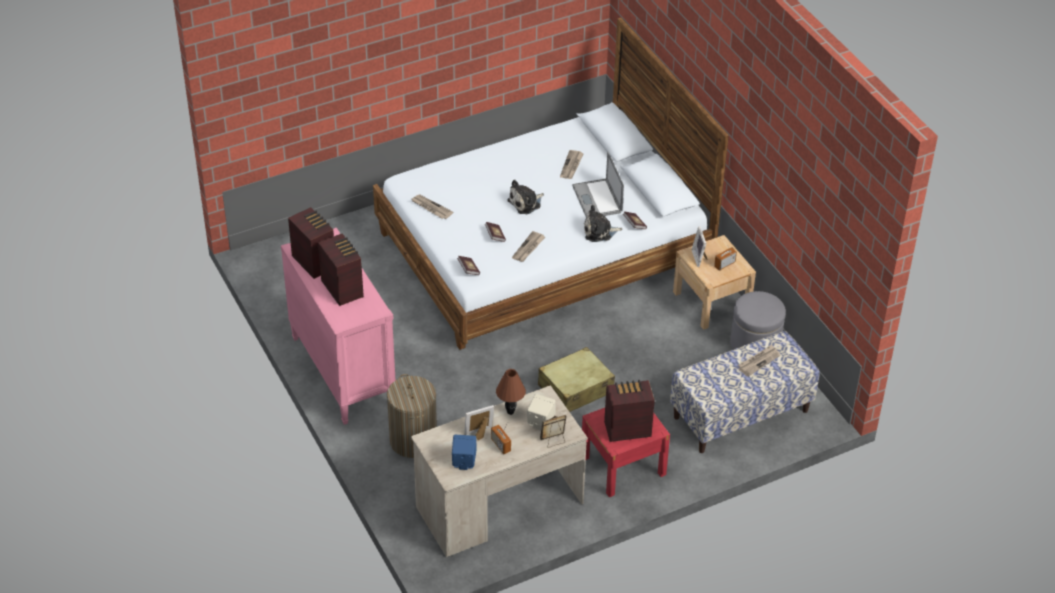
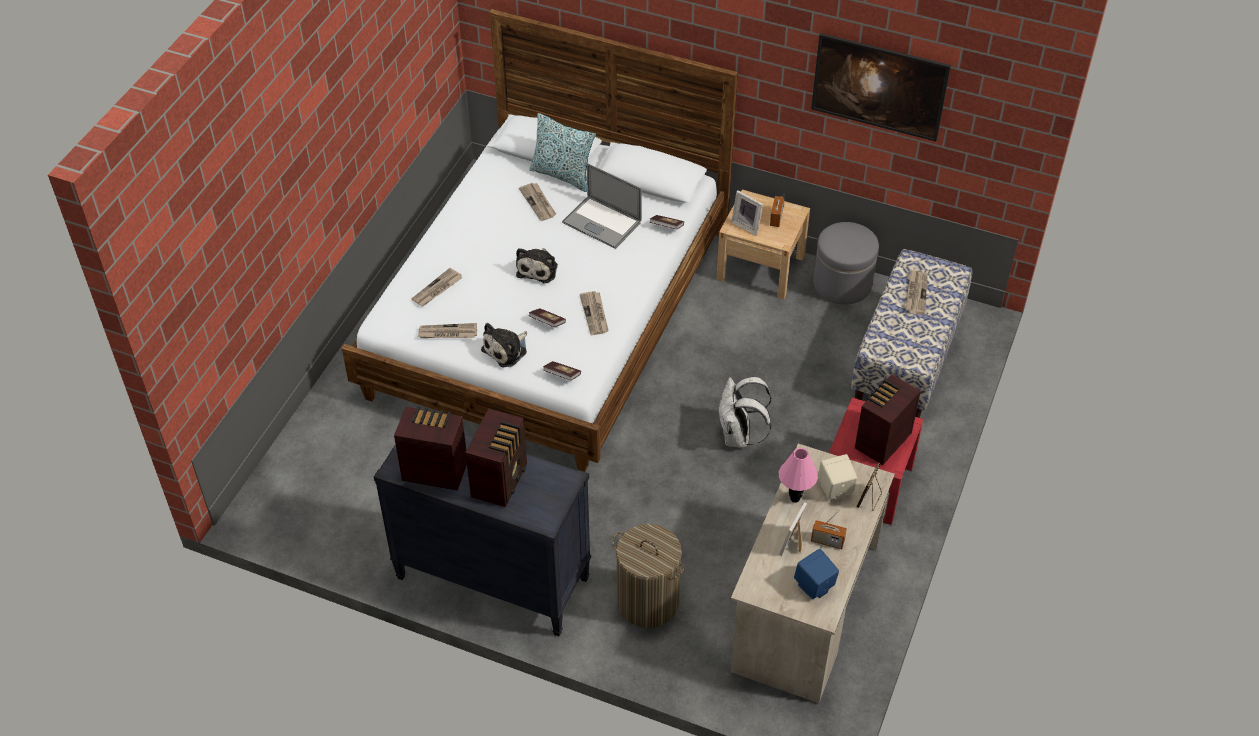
camera: 40 degrees left, 5 degrees up
pink dresser [281,228,395,425] -> black dresser [374,433,591,636]
radio [318,233,364,306] -> radio turned 90 degrees clockwise [465,408,527,507]
brown table lamp [496,369,526,415] -> pink table lamp [779,448,818,503]
beige suitcase [538,347,615,412] -> white backpack [718,377,772,448]
plush toy [584,205,622,242] -> plush toy moved to [481,323,527,367]
none -> newspaper [411,268,462,306]
none -> pillow [529,113,596,192]
none -> picture [811,33,951,142]

